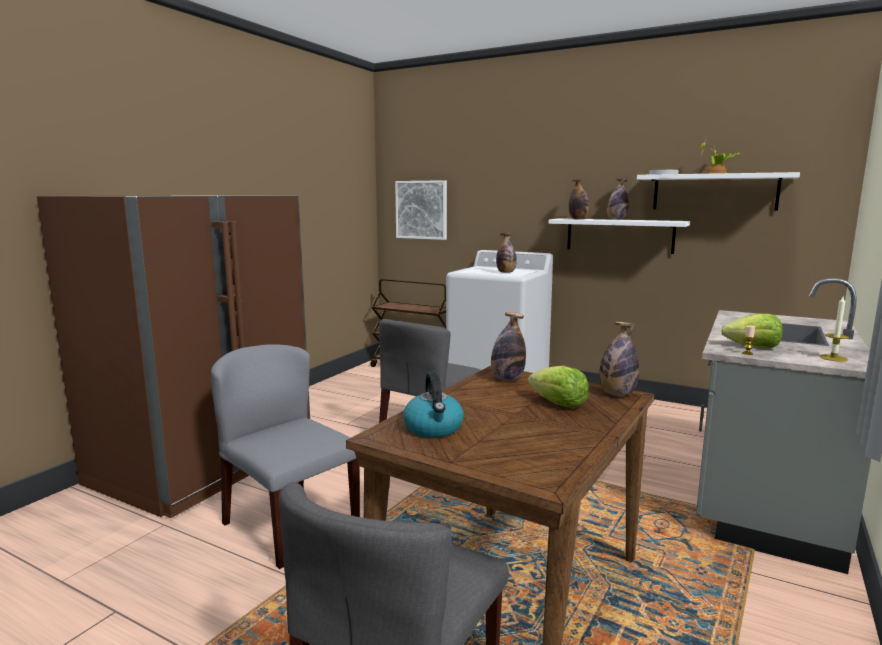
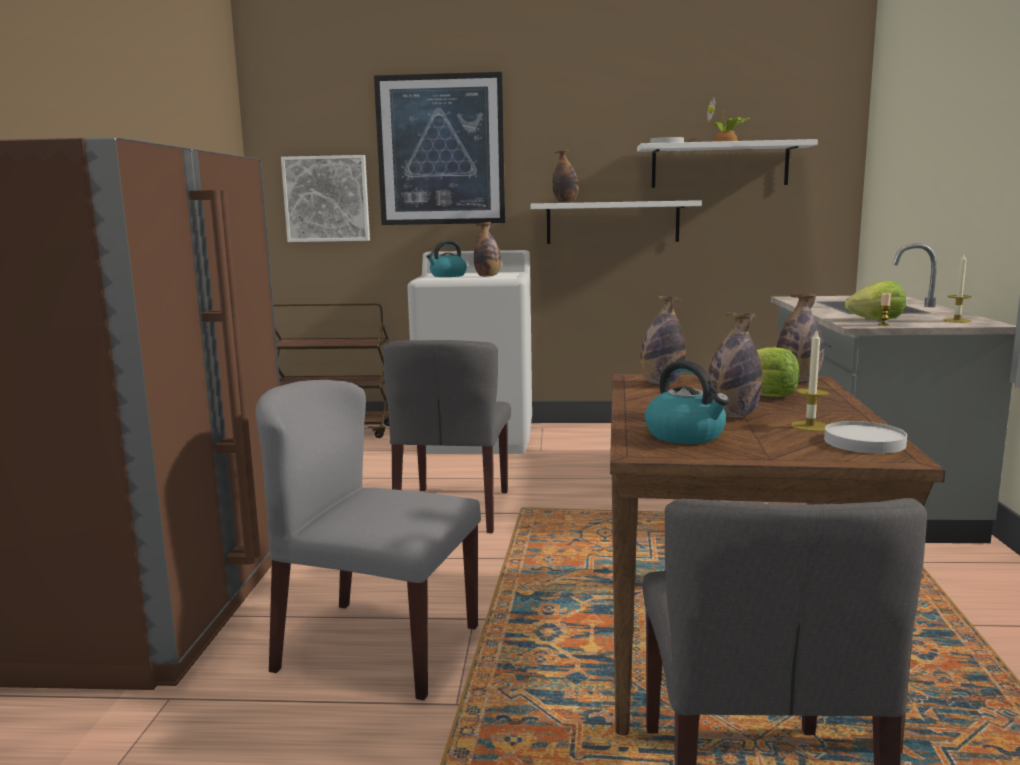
camera: 25 degrees left, 0 degrees up
bottle [607,178,629,220] -> bottle moved to [708,312,762,417]
none -> picture [374,72,505,225]
none -> kettle [426,240,467,277]
none -> candle [791,329,829,432]
none -> white plate [824,421,907,454]

